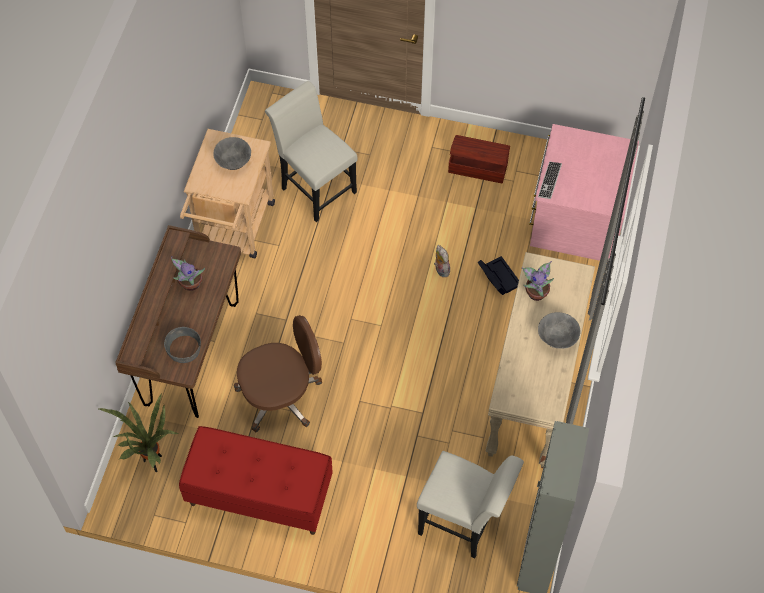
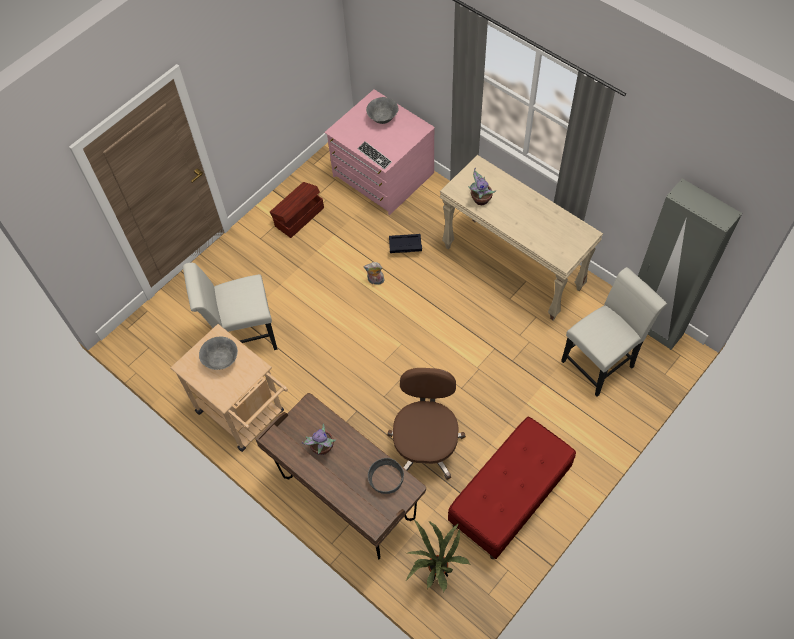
camera: 60 degrees left, 0 degrees up
grey bowl [538,312,580,349] -> grey bowl moved to [366,97,398,124]

